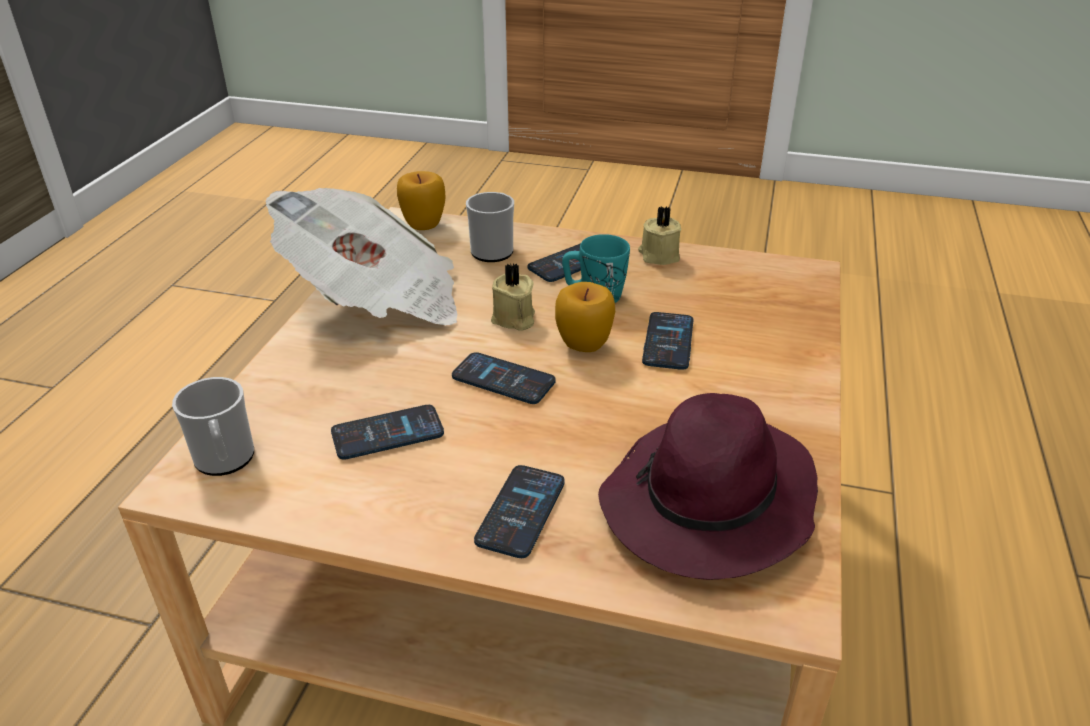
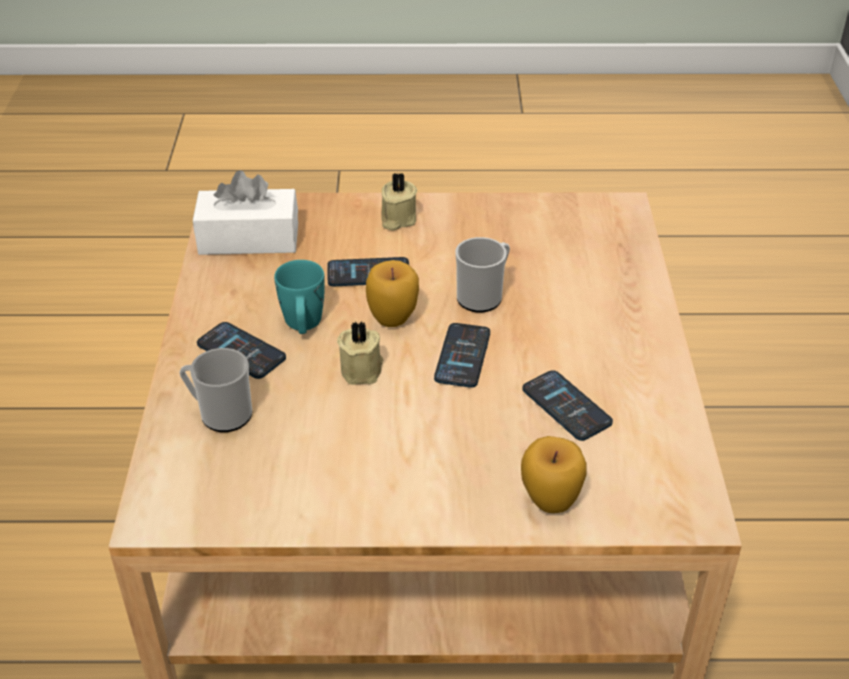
camera: 105 degrees left, 5 degrees up
mug [172,377,254,476] -> mug moved to [455,237,510,312]
newspaper [265,188,457,325] -> none
apple [397,171,446,230] -> apple moved to [521,436,587,513]
phone [474,465,565,558] -> none
purple hat [598,393,818,580] -> none
beige candle [638,206,681,265] -> beige candle moved to [381,173,417,231]
none -> white tissue box [193,170,298,255]

